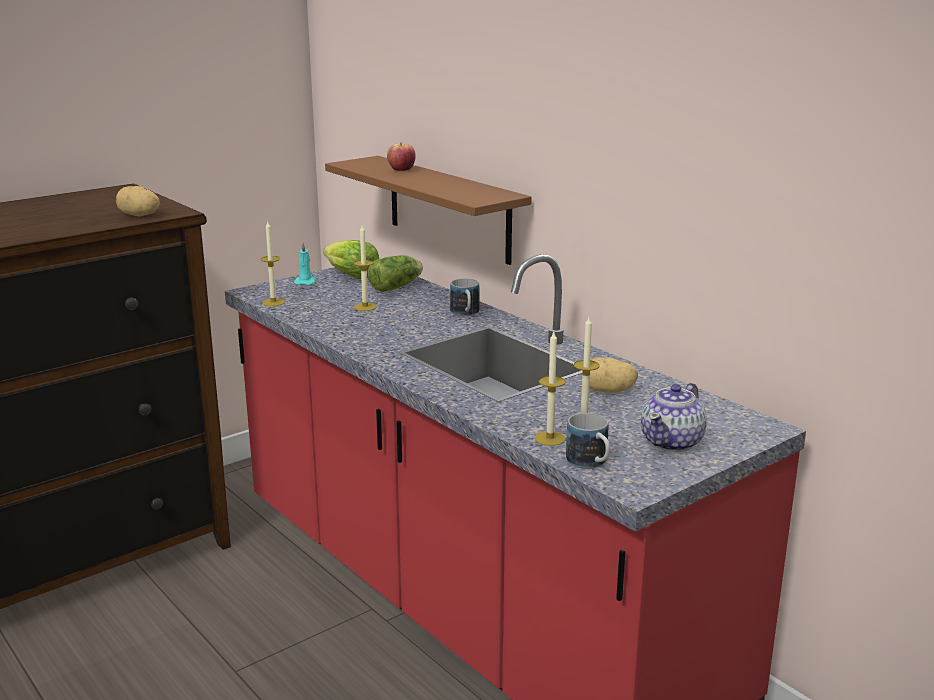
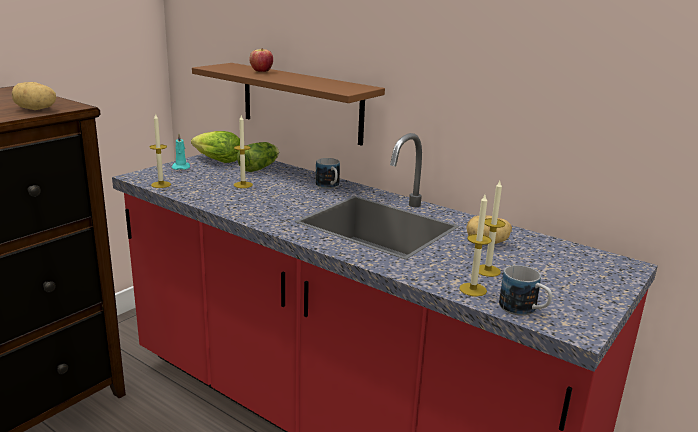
camera: 15 degrees left, 0 degrees up
teapot [641,383,707,452] -> none

